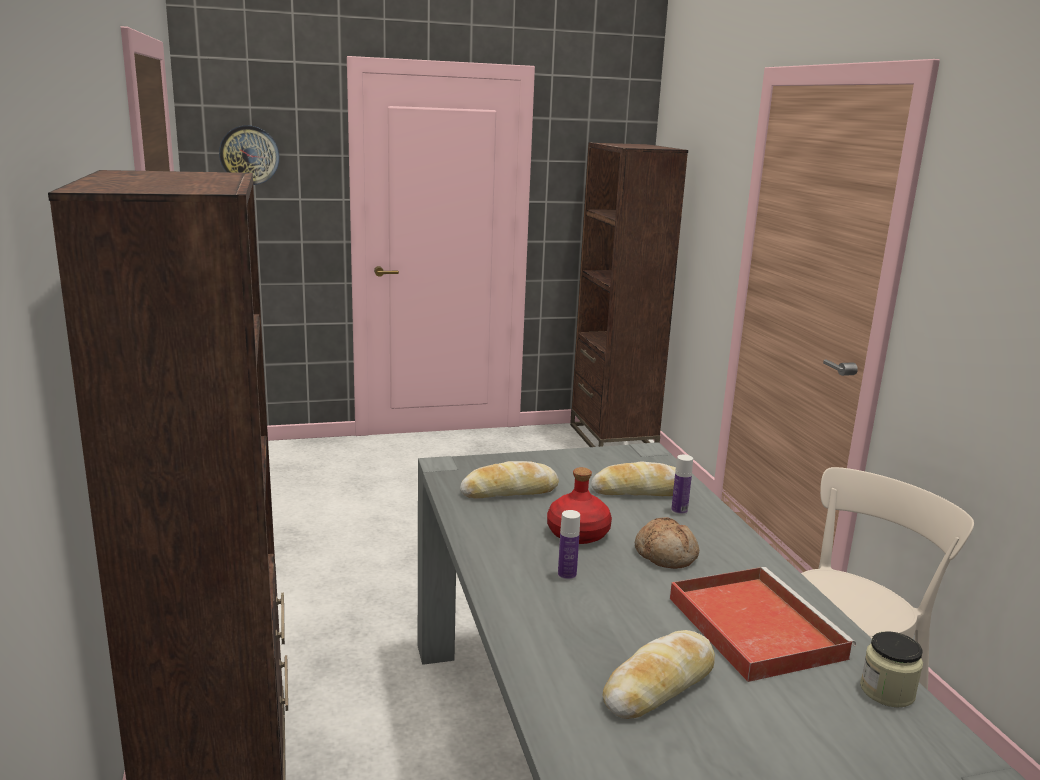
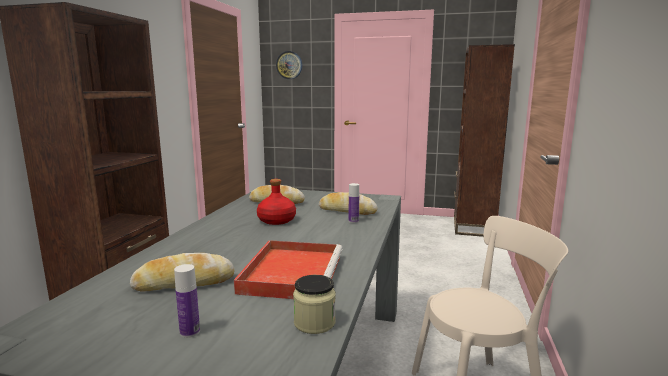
camera: 30 degrees right, 5 degrees down
bottle [558,510,580,581] -> bottle moved to [174,264,200,338]
bread [635,517,699,569] -> none

